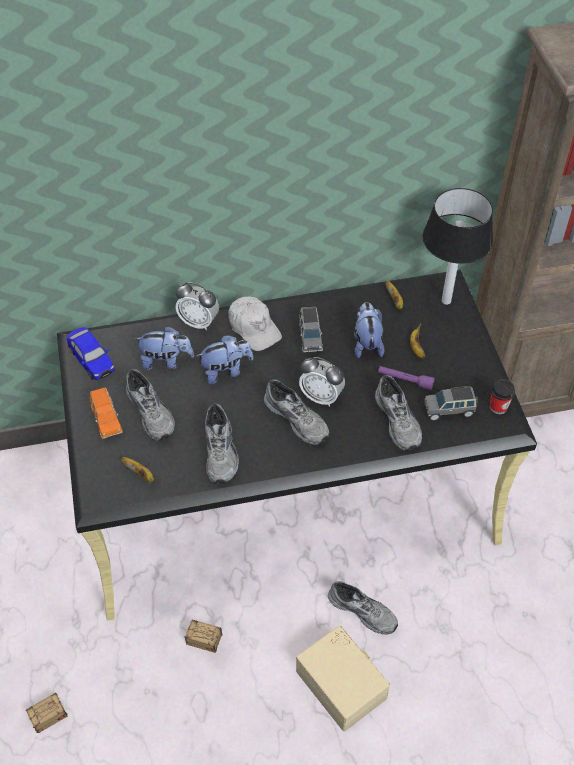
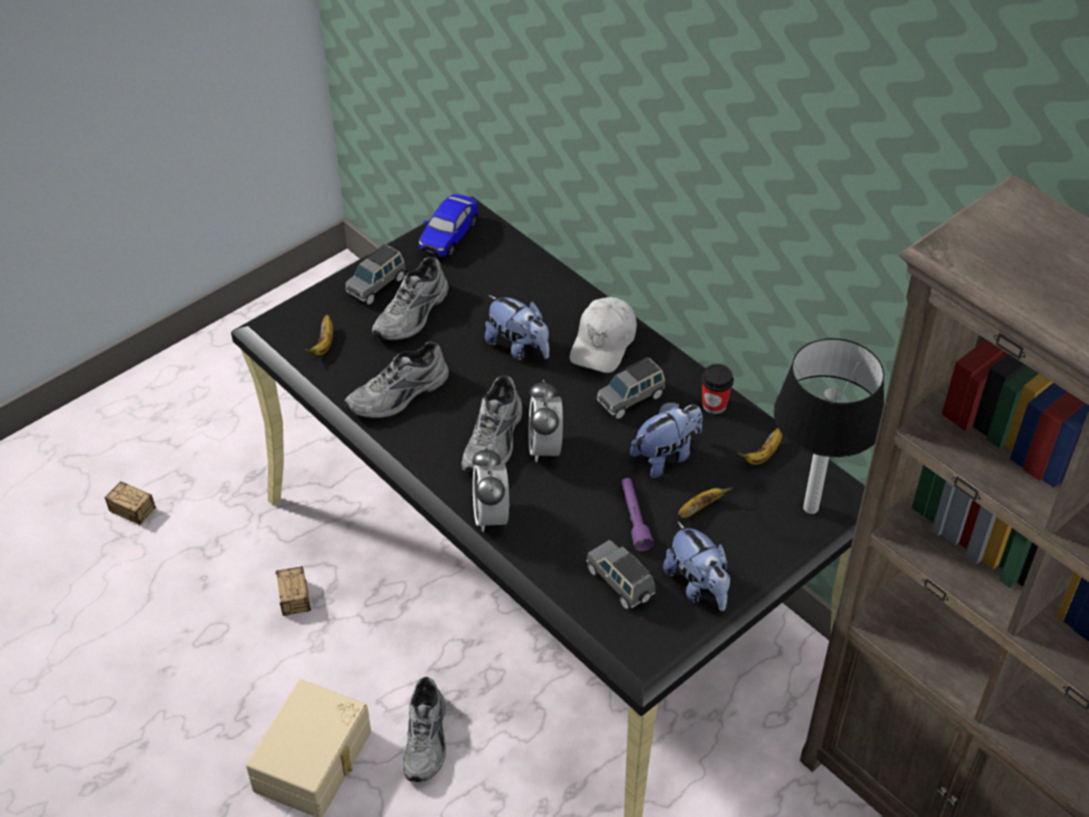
camera: 60 degrees right, 5 degrees down
orange toy car [89,388,123,439] -> grey toy car [345,244,406,305]
plush toy [133,326,194,370] -> plush toy moved to [663,521,730,611]
alarm clock [175,282,219,331] -> alarm clock moved to [472,447,509,532]
grey shoe [375,375,422,451] -> none
cup [490,379,515,414] -> cup moved to [701,364,734,414]

